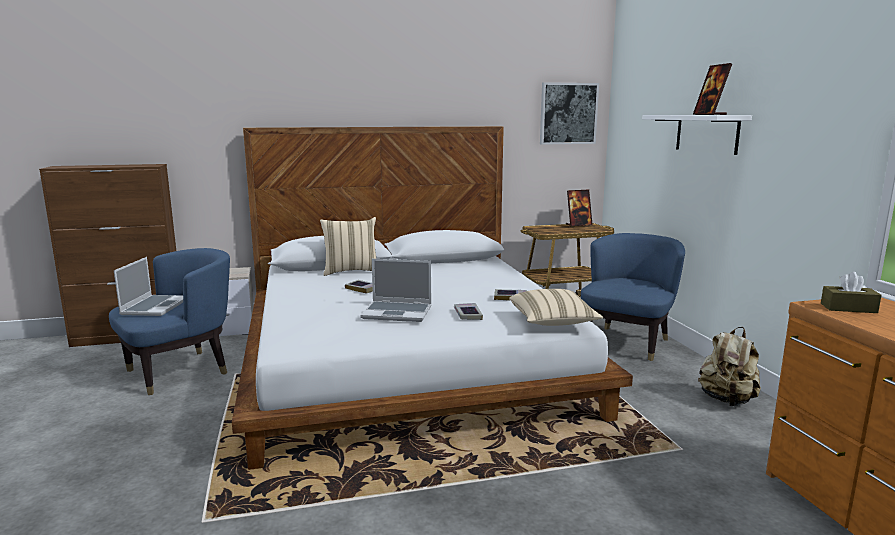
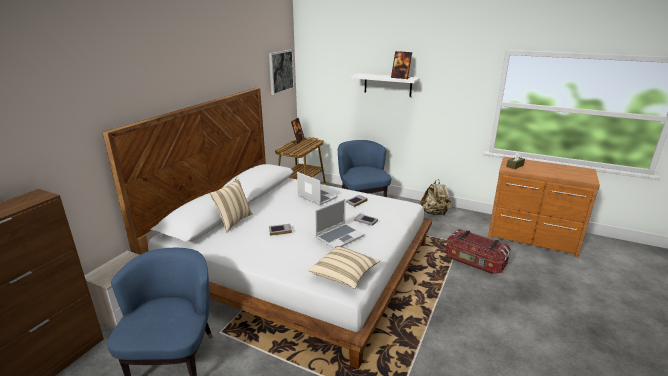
camera: 50 degrees left, 10 degrees up
laptop [114,257,183,316] -> laptop moved to [297,172,338,205]
beige pillow [509,289,603,326] -> beige pillow moved to [308,246,380,289]
none -> storage box [446,229,510,274]

